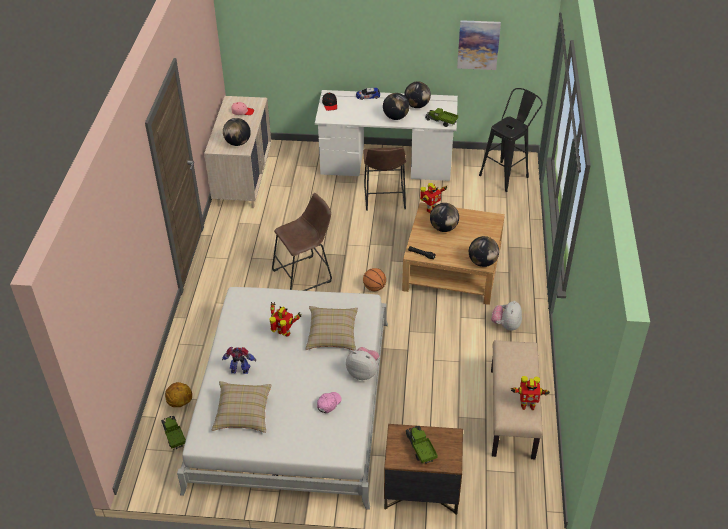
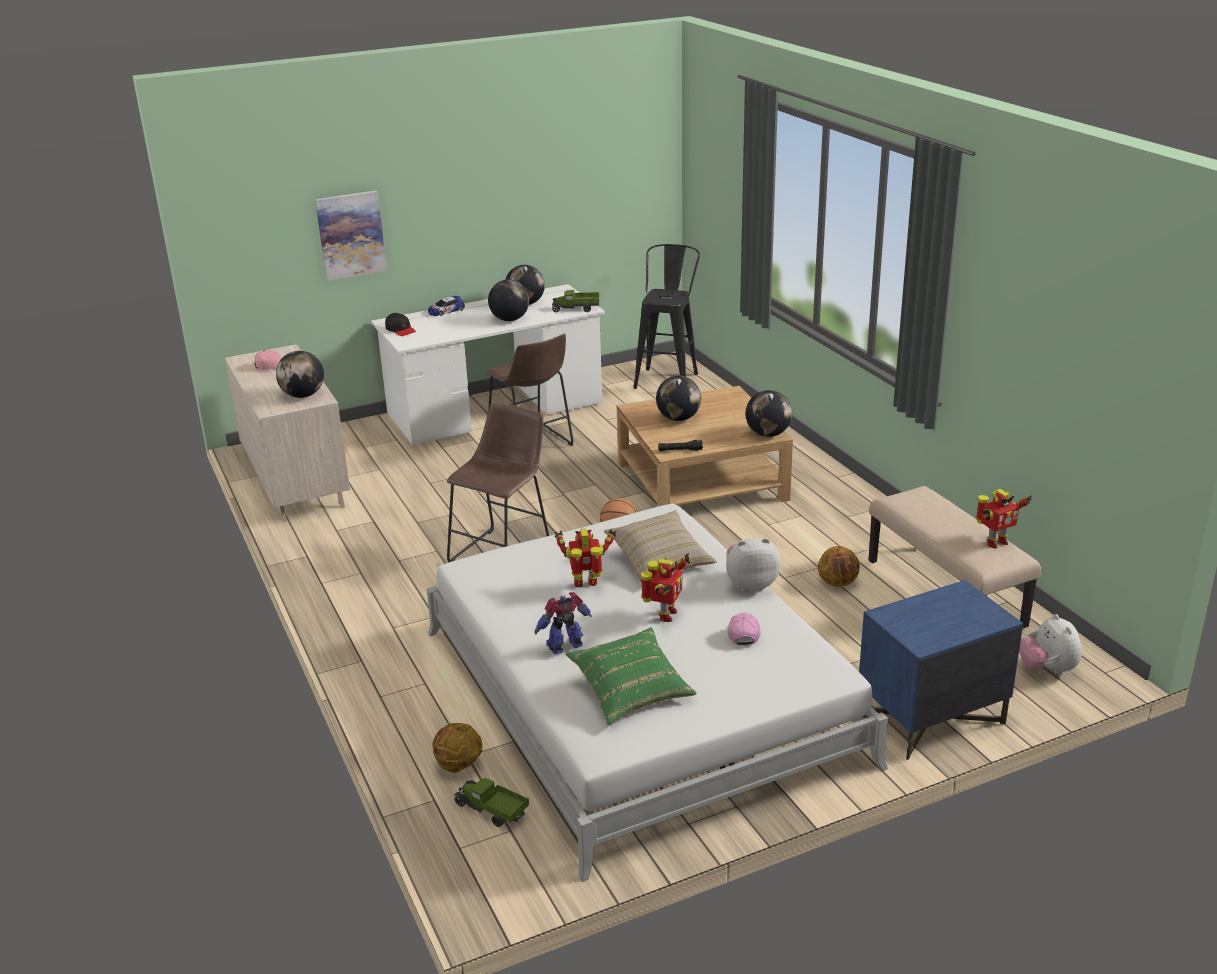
camera: 30 degrees left, 15 degrees down
beige pillow [212,381,272,433] -> green pillow [566,627,697,726]
brown nightstand [384,424,463,515] -> blue nightstand [859,580,1024,760]
toy truck [406,426,438,464] -> none
toy robot [420,183,448,213] -> toy robot moved to [641,554,690,622]
picture [457,20,501,70] -> picture moved to [315,190,387,281]
plush toy [491,301,522,331] -> plush toy moved to [1019,614,1082,674]
none -> basketball [818,546,860,587]

